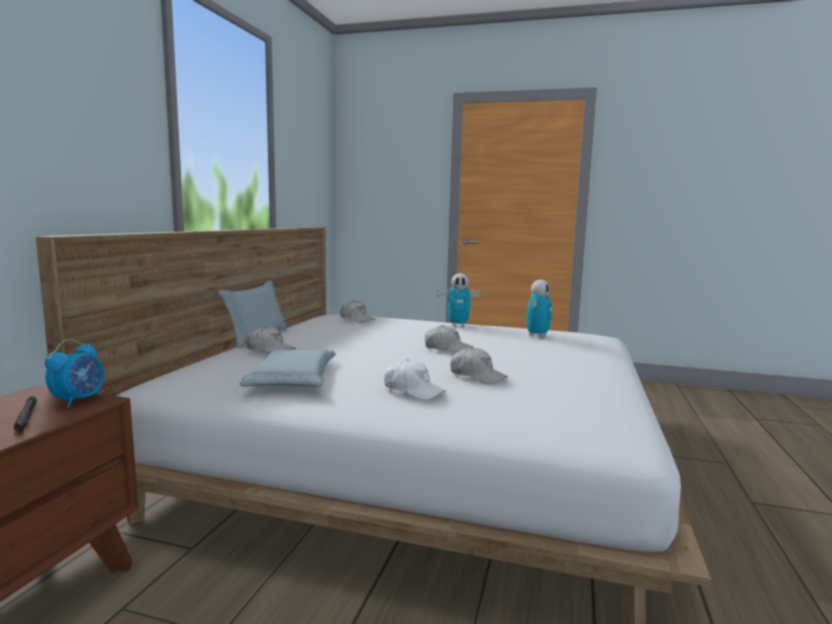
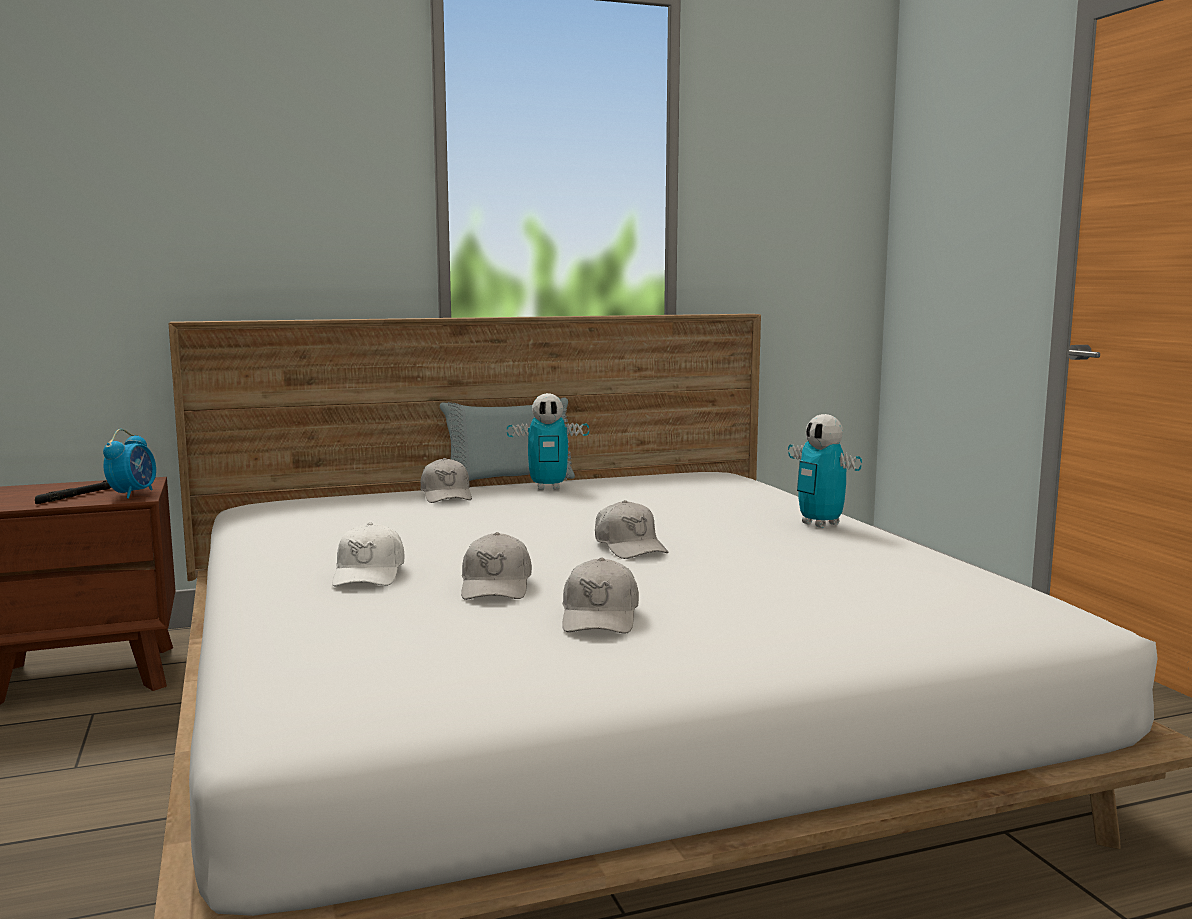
camera: 55 degrees right, 0 degrees up
alarm clock [45,339,104,408] -> alarm clock turned 60 degrees counterclockwise [103,429,156,499]
blue pillow [240,349,336,387] -> none
white cap [340,300,375,323] -> white cap moved to [562,558,639,633]
toy robot [527,280,552,338] -> toy robot moved to [507,393,589,490]

